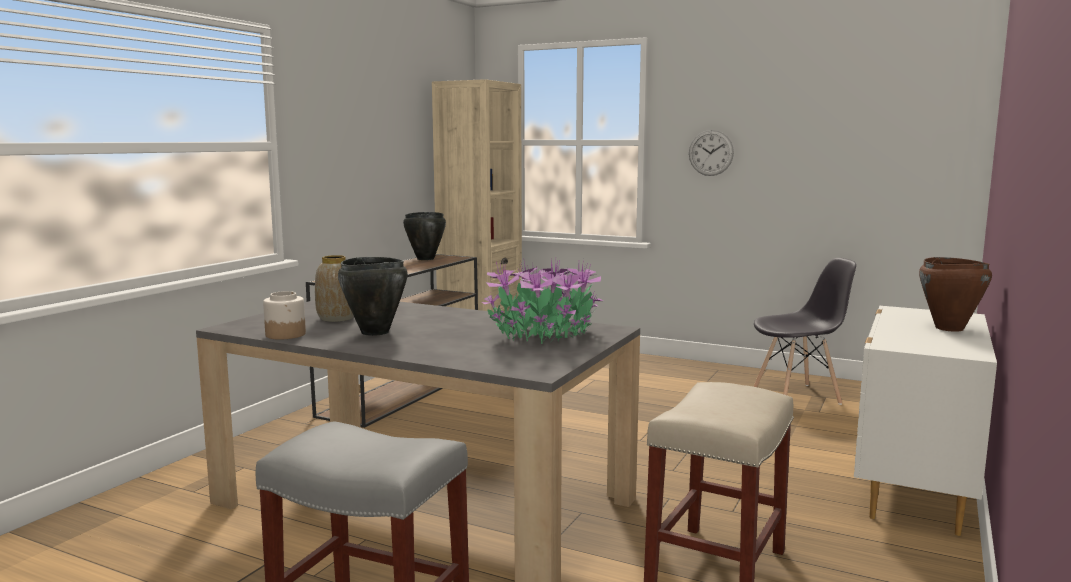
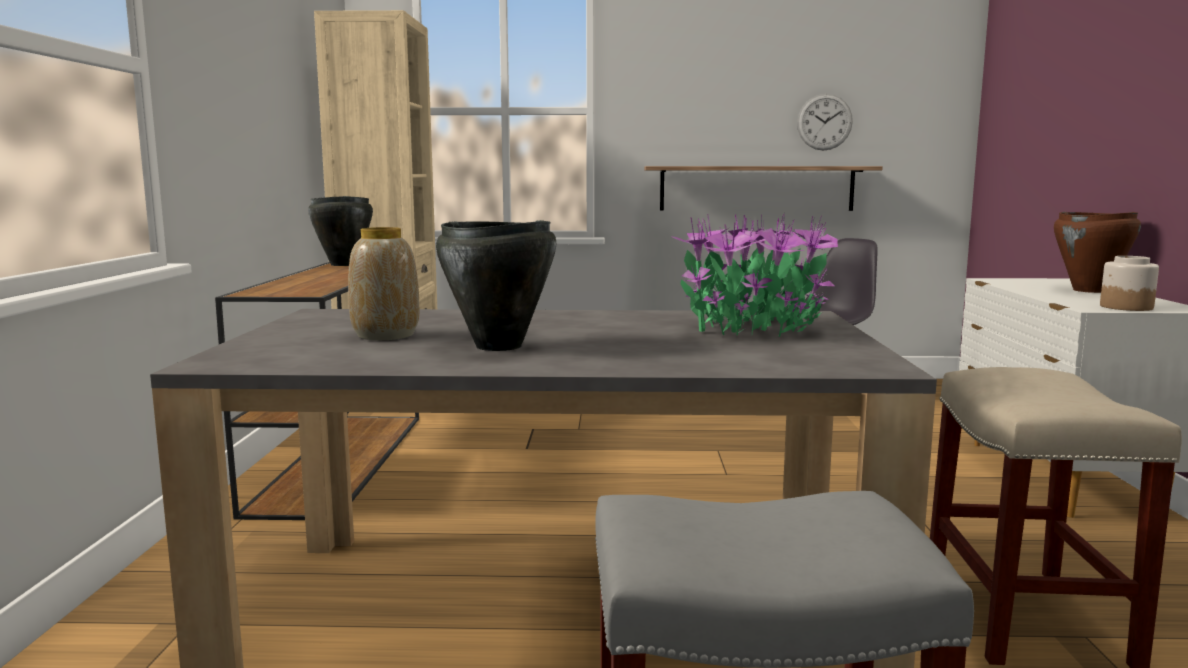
camera: 25 degrees left, 0 degrees up
jar [263,291,306,339] -> jar moved to [1100,256,1159,311]
wall clock [689,130,734,176] -> wall clock moved to [797,94,853,151]
none -> shelf [644,166,883,211]

